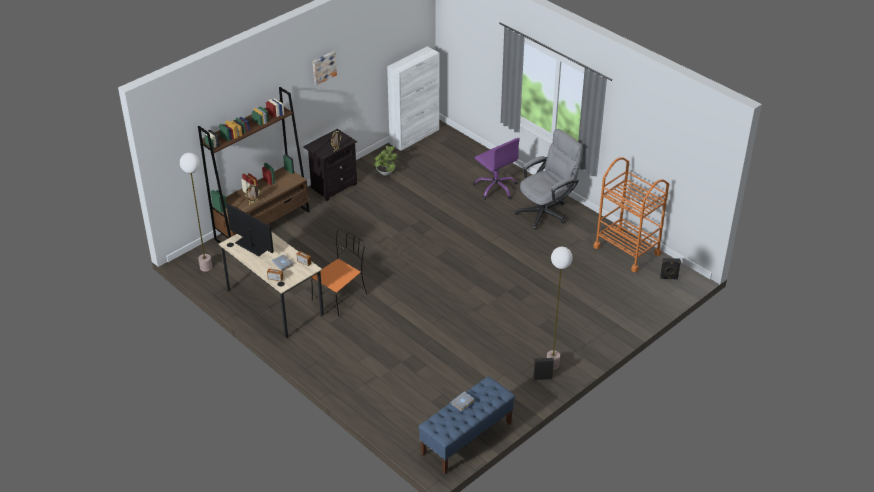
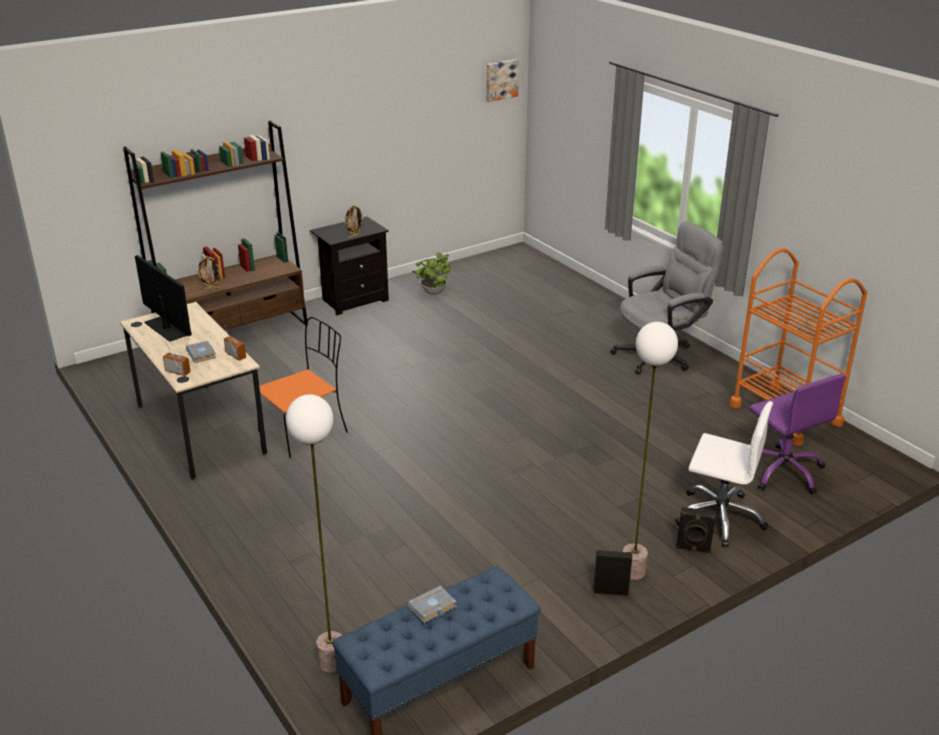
camera: 10 degrees right, 10 degrees down
floor lamp [180,153,212,272] -> floor lamp moved to [286,395,342,673]
picture [313,51,337,85] -> picture moved to [486,59,519,102]
white cabinet [387,46,439,151] -> none
purple office chair [473,138,520,200] -> purple office chair moved to [749,374,846,494]
black speaker [660,258,681,280] -> black speaker moved to [676,507,716,553]
none -> white office chair [675,401,773,547]

